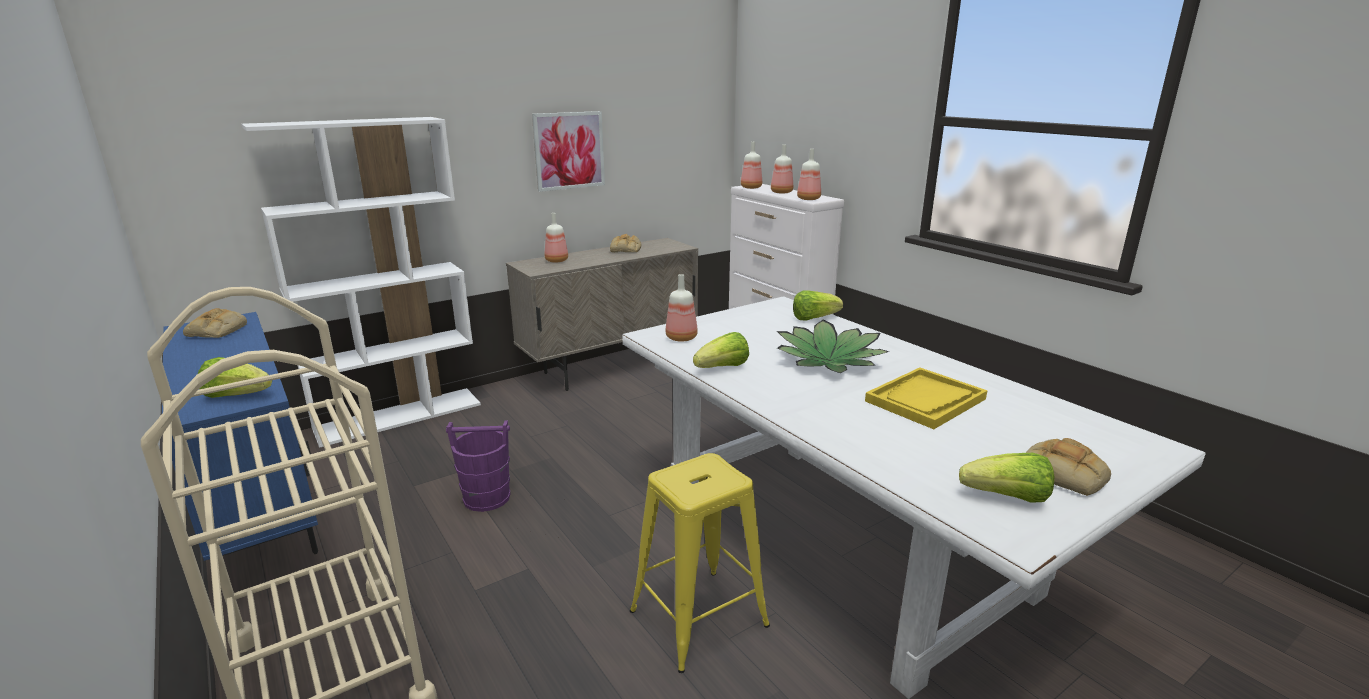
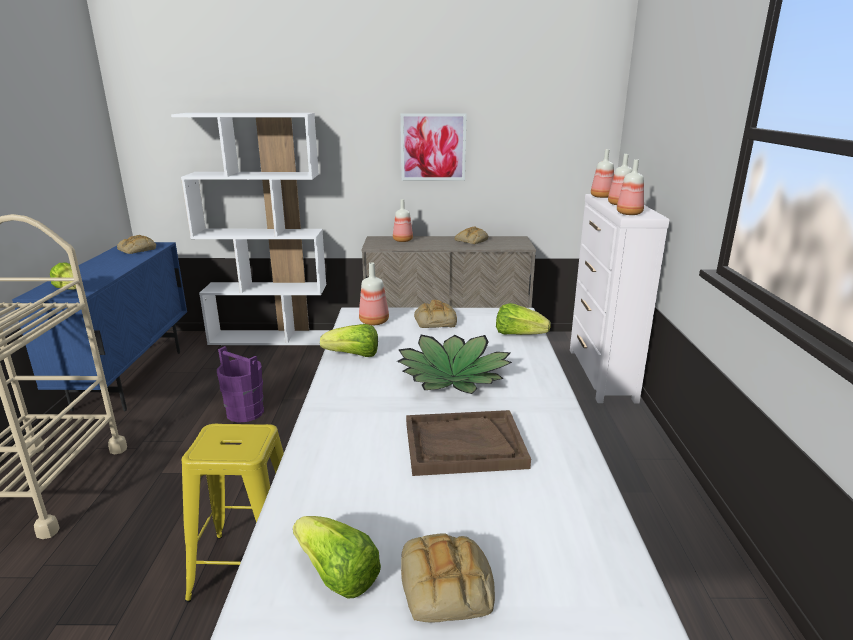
camera: 35 degrees right, 0 degrees up
yellow tray [865,367,987,429] -> brown tray [406,410,531,476]
none -> bread [414,300,457,328]

